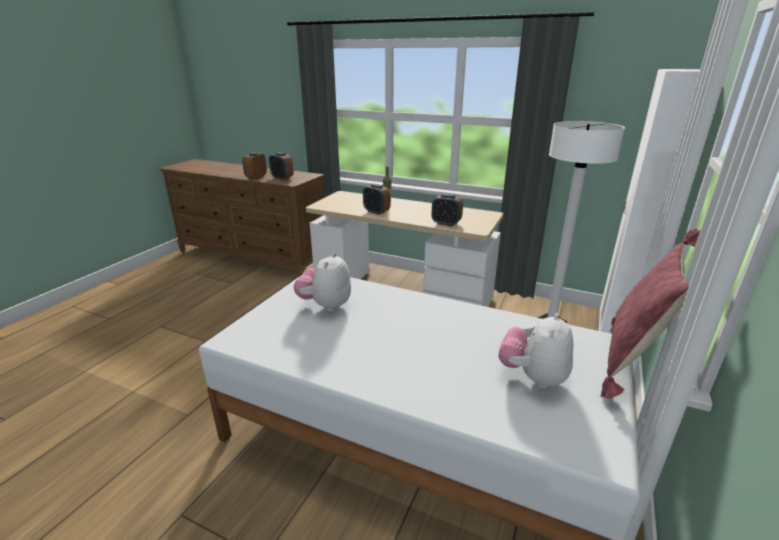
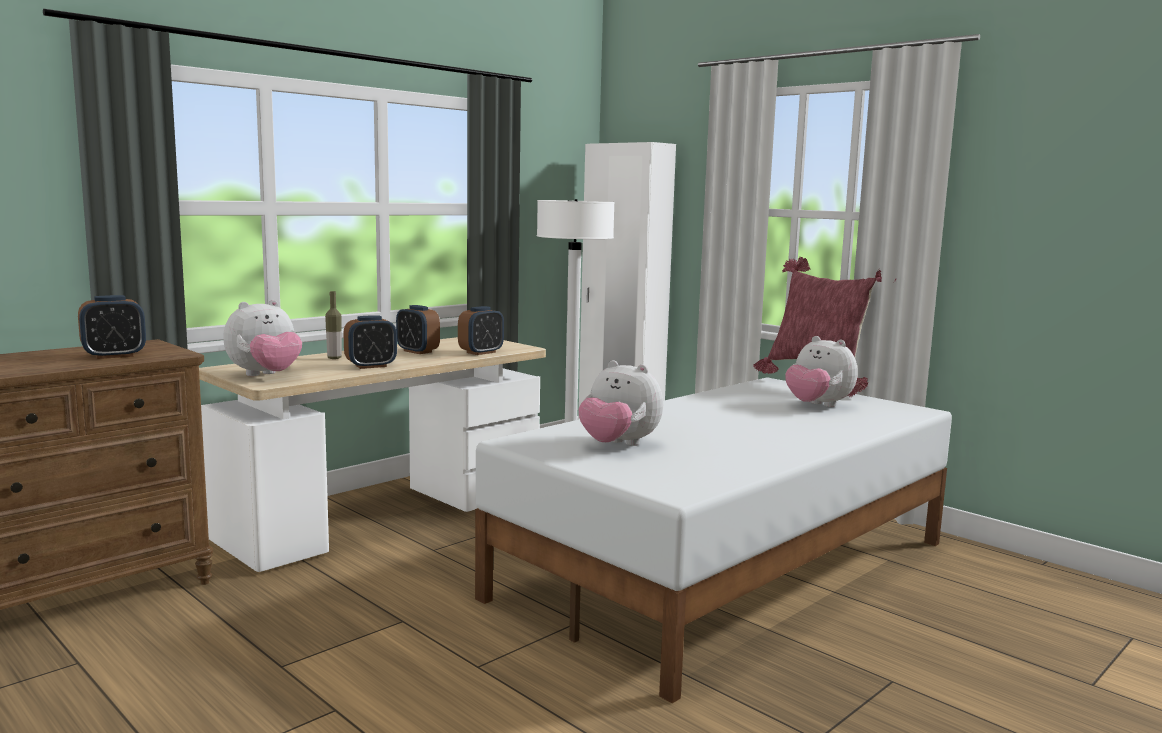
camera: 70 degrees left, 15 degrees down
alarm clock [242,152,267,179] -> alarm clock moved to [396,305,440,354]
none -> plush toy [223,300,302,376]

